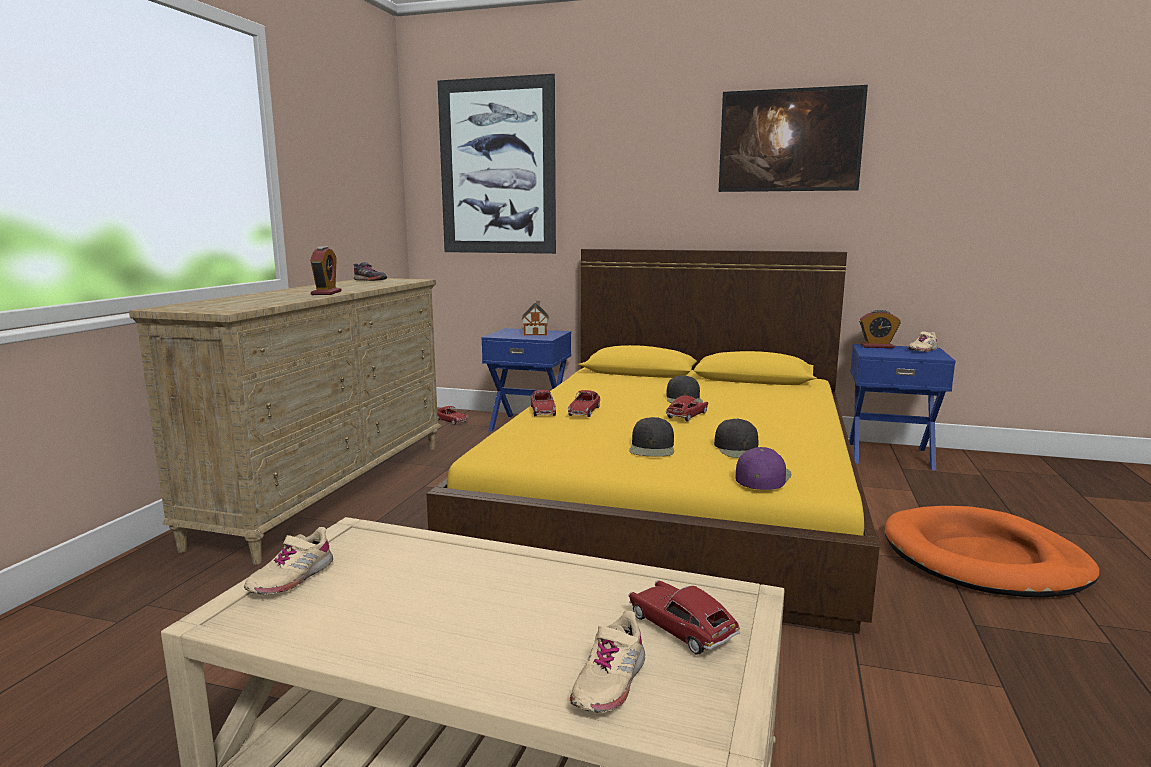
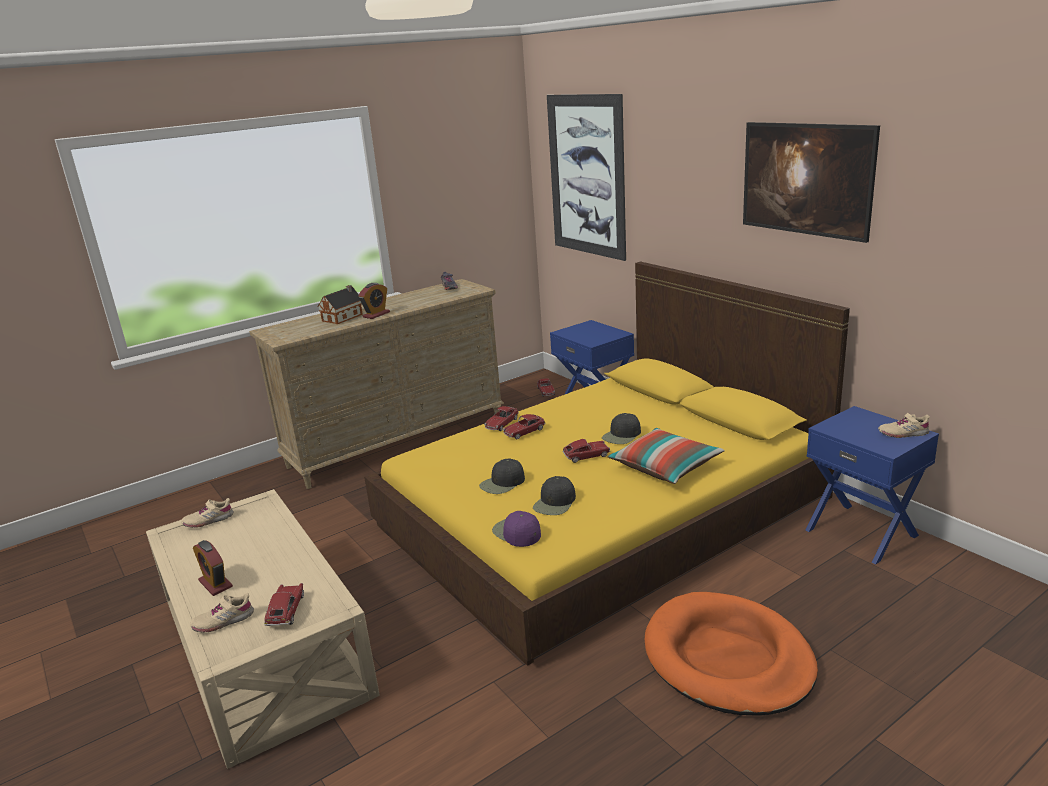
camera: 40 degrees right, 10 degrees up
toy house [522,301,549,335] -> toy house moved to [318,285,363,324]
purple cap [735,447,791,490] -> purple cap turned 105 degrees counterclockwise [492,511,541,547]
alarm clock [859,310,901,348] -> alarm clock moved to [193,540,233,596]
none -> pillow [607,428,725,484]

